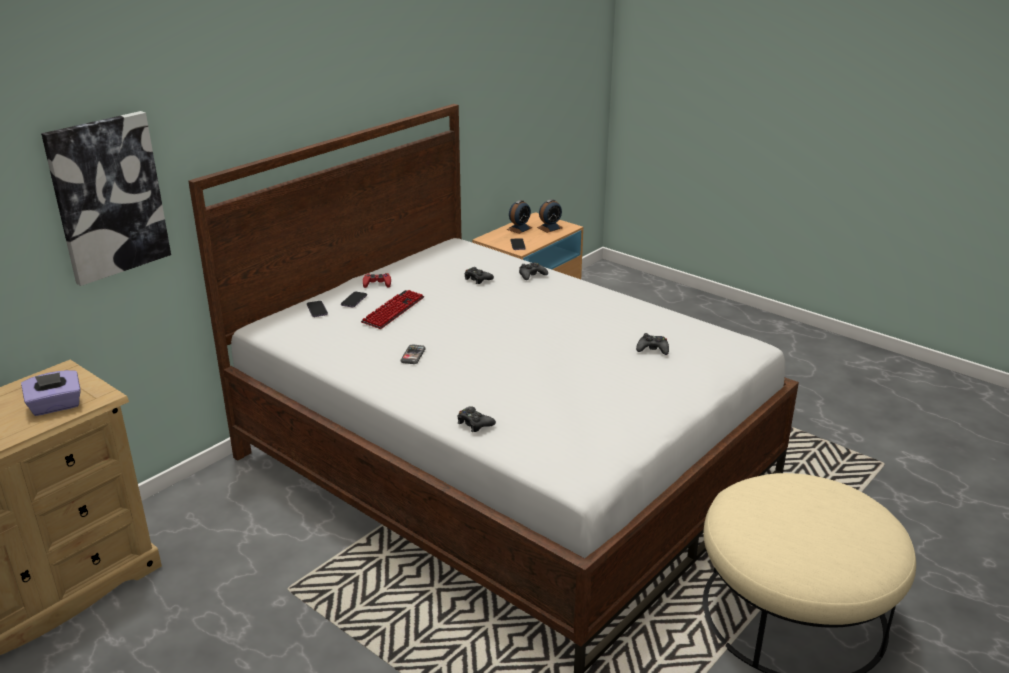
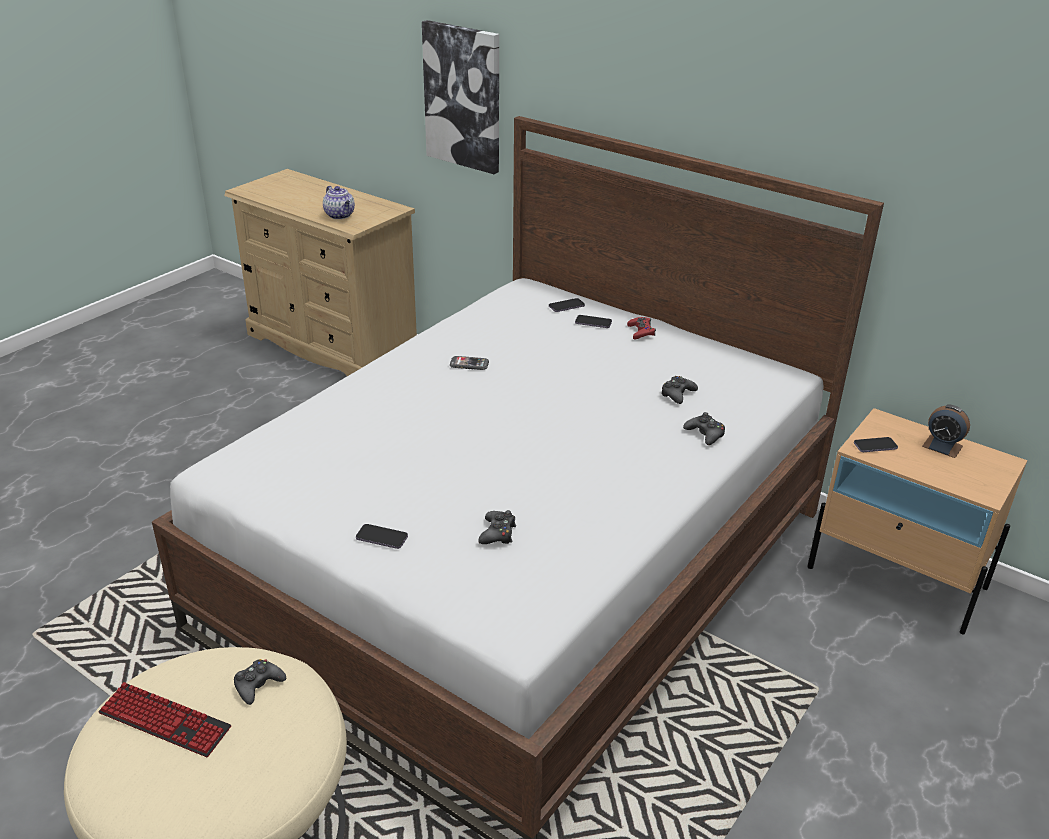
camera: 85 degrees right, 5 degrees up
purple tissue box [21,370,81,416] -> teapot [323,186,355,219]
keyboard [361,290,424,329] -> keyboard moved to [98,682,231,757]
black game controller [457,406,496,432] -> black game controller moved to [234,659,286,705]
alarm clock [537,199,563,233] -> none
none -> phone [356,524,408,549]

